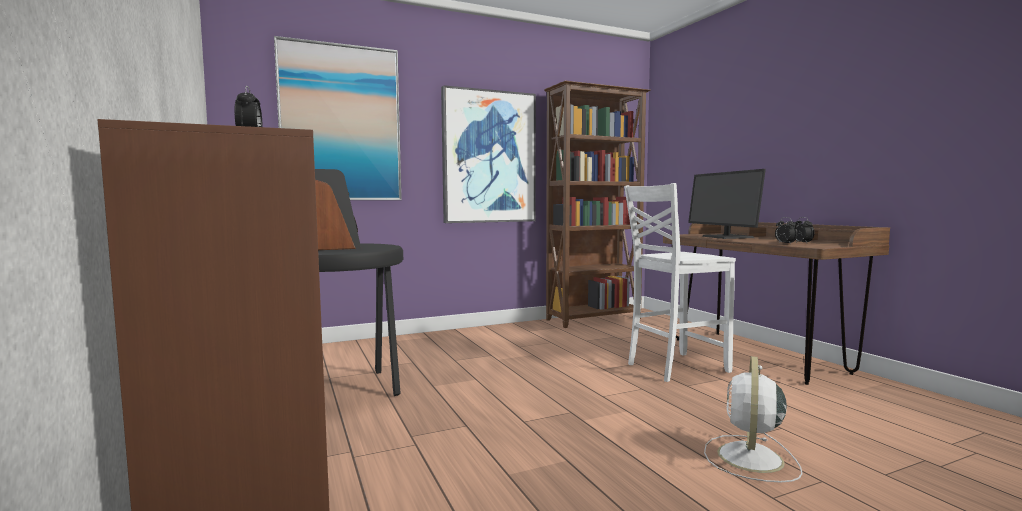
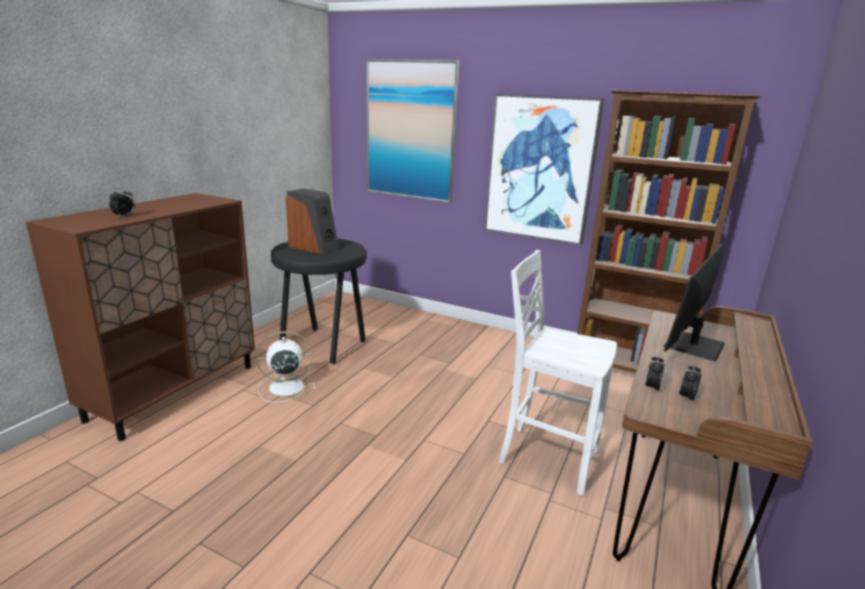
camera: 50 degrees right, 15 degrees up
white fan [704,356,802,482] -> white fan moved to [256,331,316,403]

